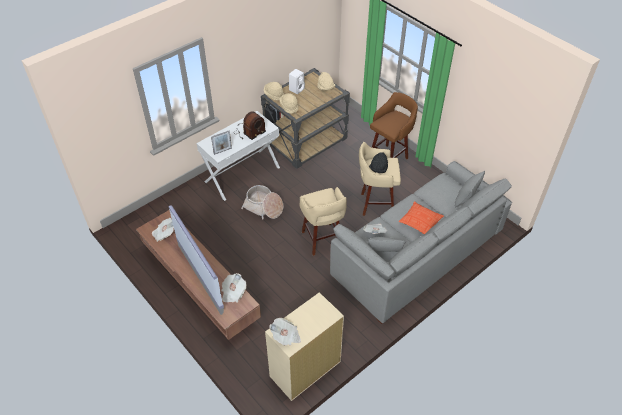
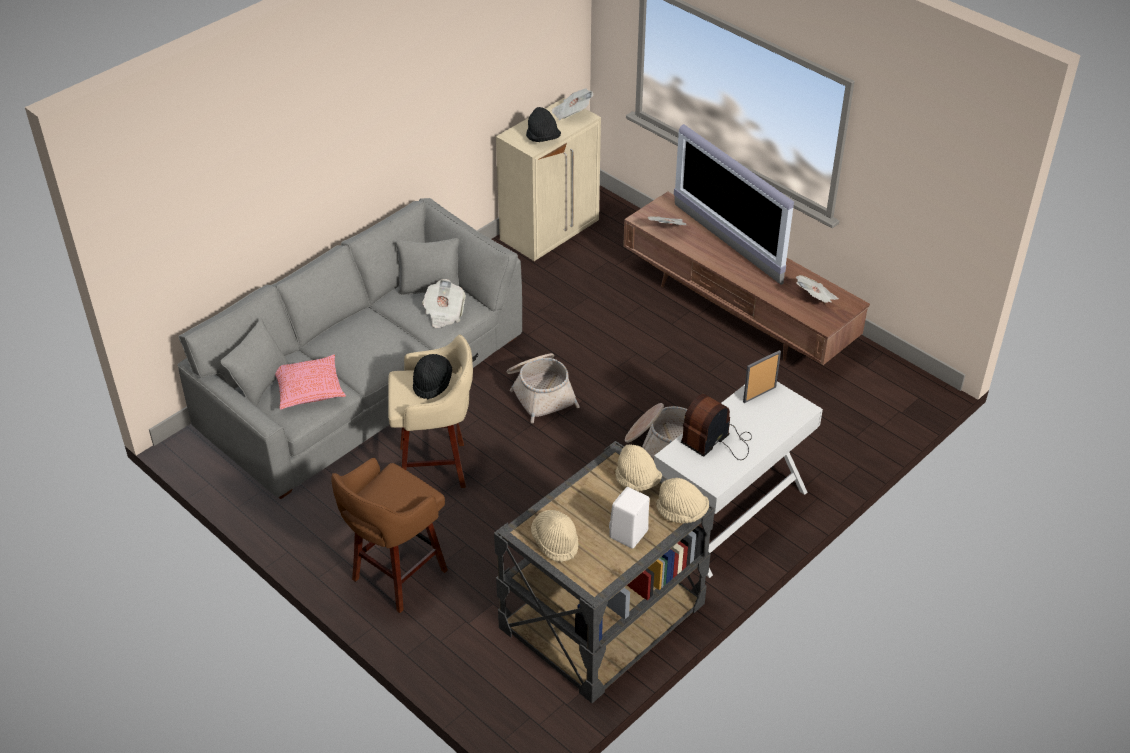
camera: 175 degrees right, 5 degrees down
beige stool [300,187,347,256] -> basket [507,353,580,424]
orange pillow [399,201,444,235] -> none
none -> pink pillow [275,355,346,410]
none -> black hat [526,107,561,142]

